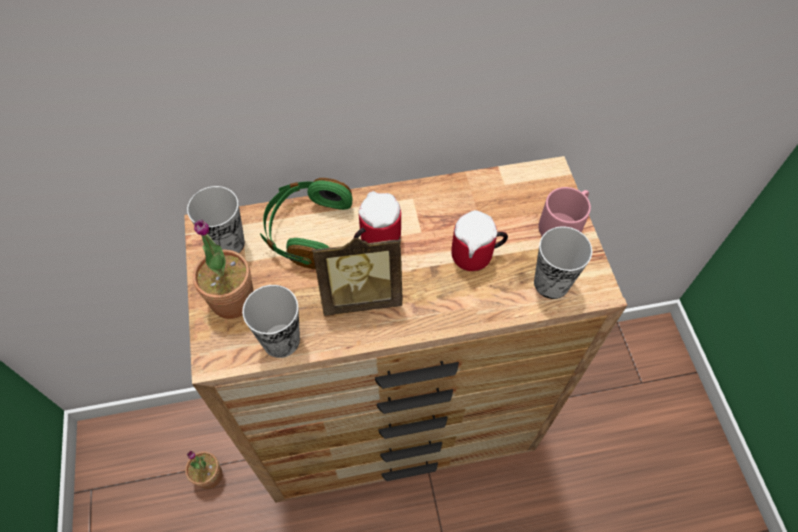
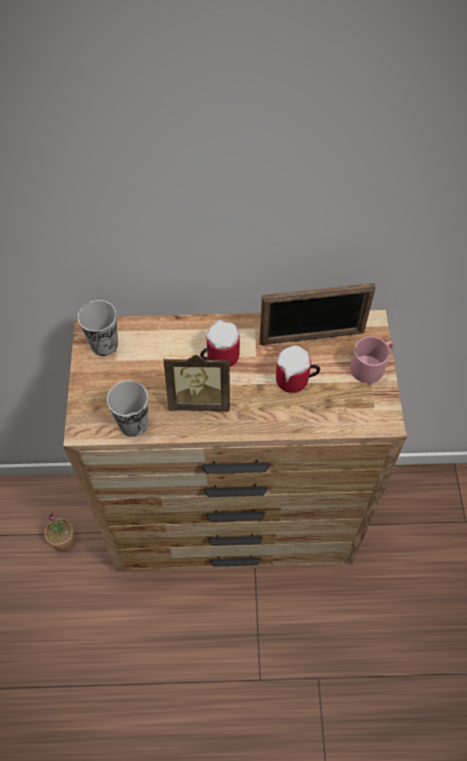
camera: 10 degrees right, 0 degrees up
potted plant [193,219,254,319] -> none
green headphones [260,178,353,269] -> none
cup [534,226,592,299] -> none
none -> picture frame [259,283,376,345]

